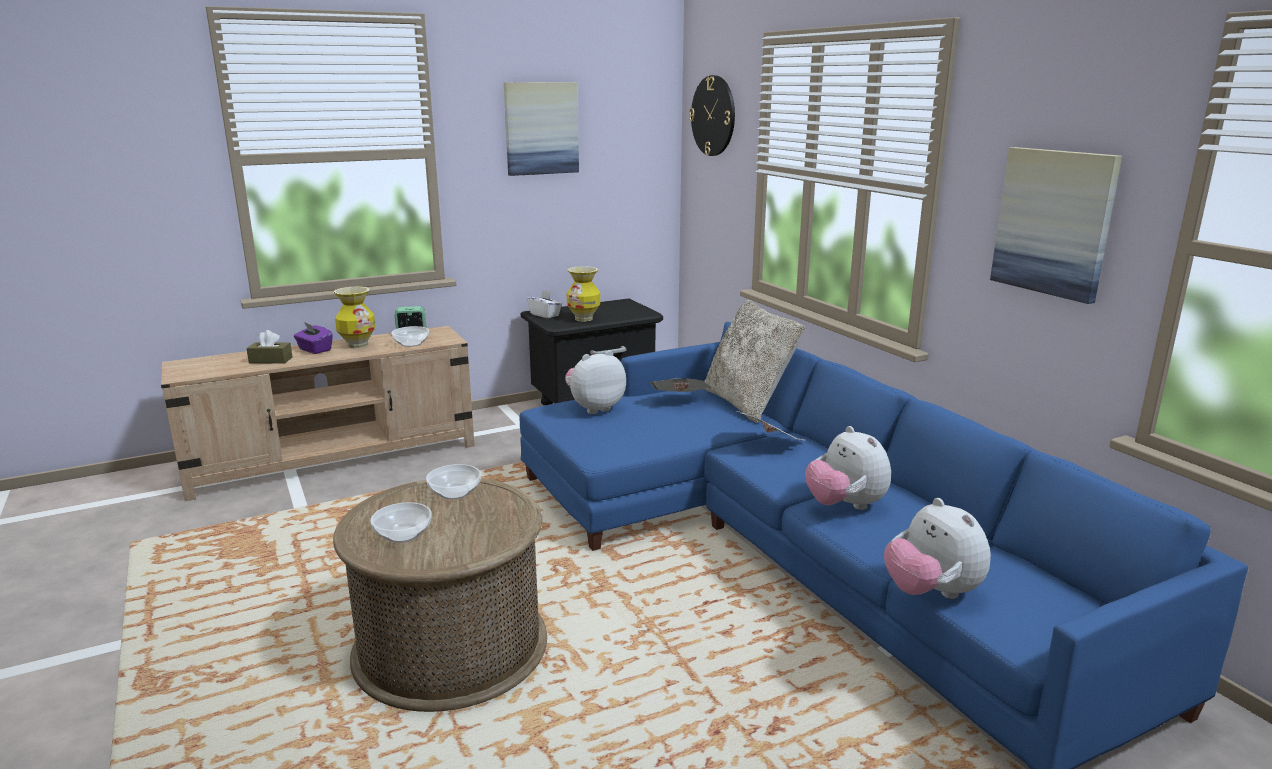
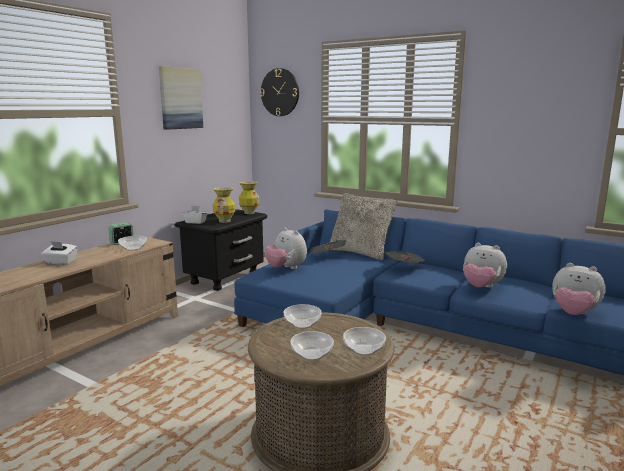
camera: 30 degrees left, 5 degrees down
brown tissue box [246,330,292,364] -> none
purple tissue box [294,322,333,354] -> white tissue box [41,241,78,265]
vase [334,286,375,348] -> vase moved to [239,181,259,214]
plush toy [565,350,626,414] -> plush toy turned 75 degrees counterclockwise [265,228,307,269]
picture [990,147,1122,304] -> none
none -> bowl [343,327,386,356]

